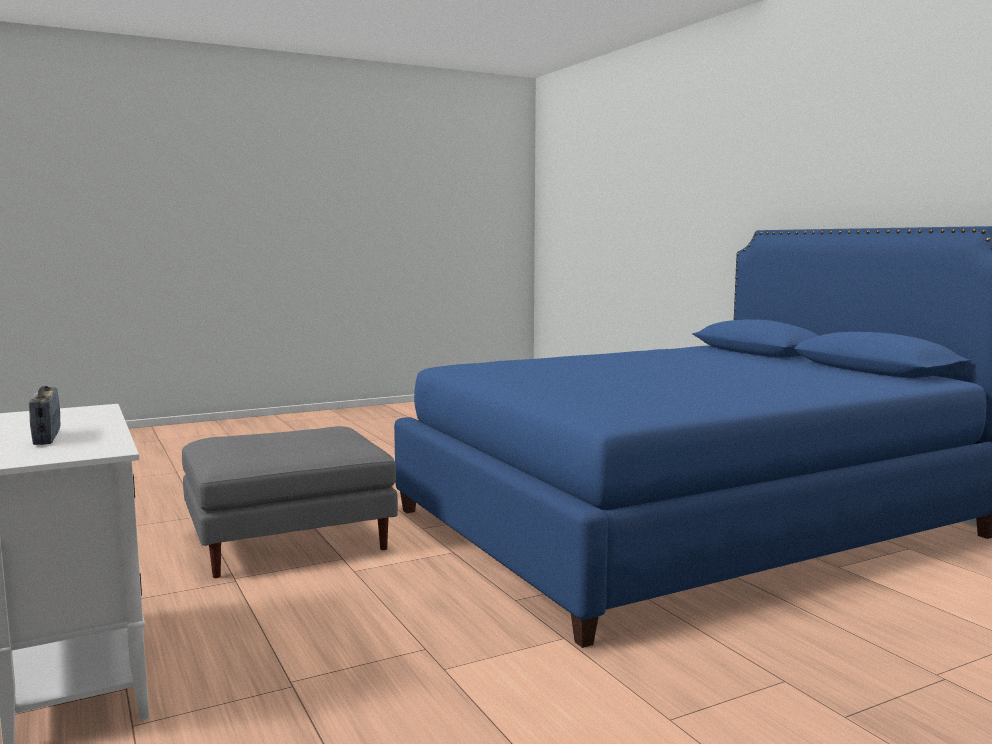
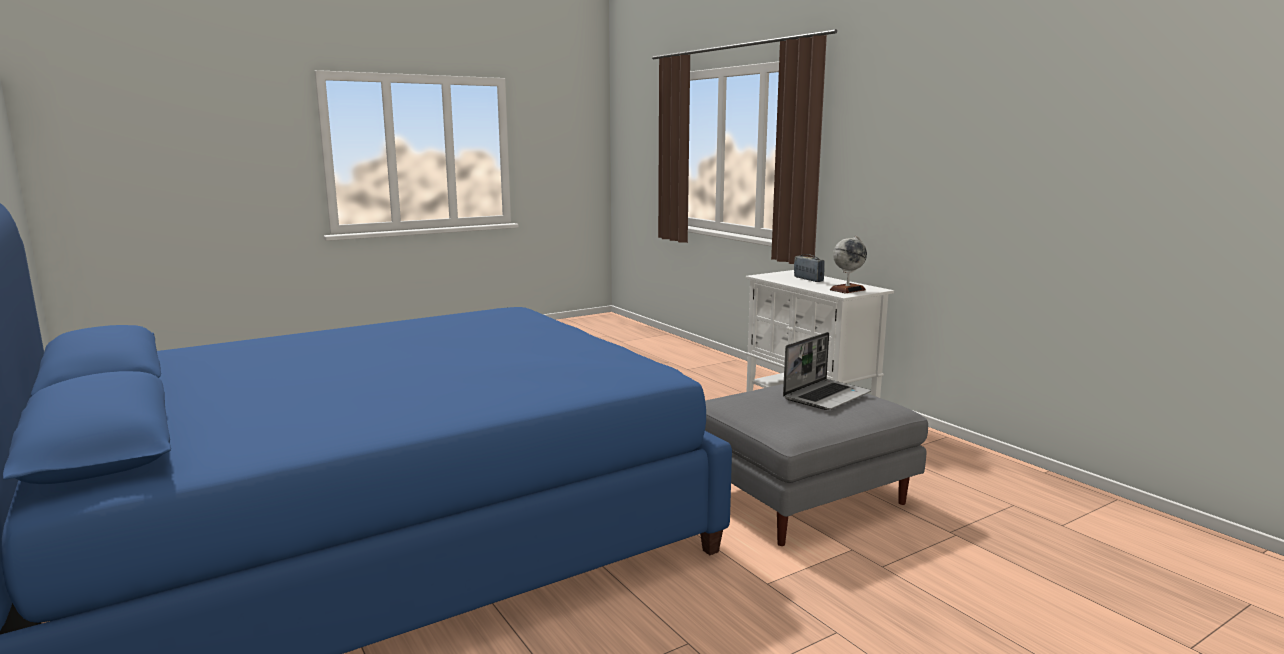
camera: 175 degrees right, 5 degrees up
none -> laptop [783,332,871,410]
none -> globe [830,236,867,293]

